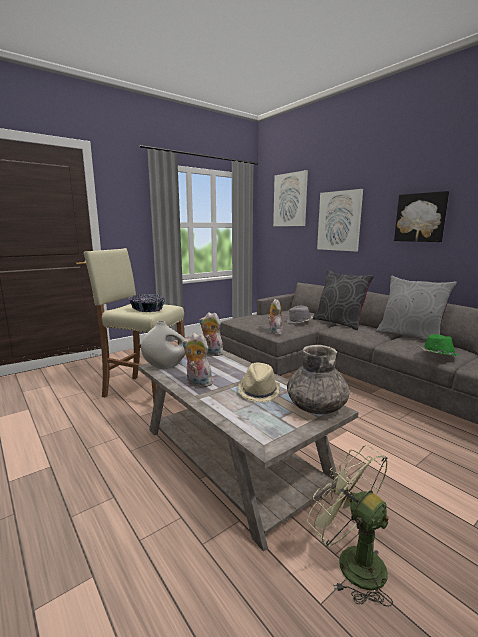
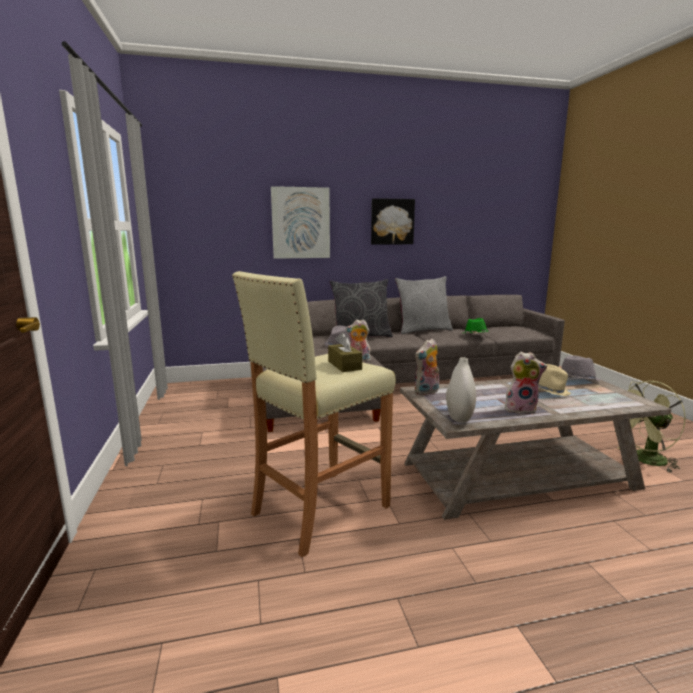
camera: 65 degrees left, 0 degrees up
bowl [128,294,166,312] -> brown tissue box [328,333,362,372]
plush toy [183,333,212,387] -> plush toy turned 135 degrees counterclockwise [505,352,547,415]
picture [273,170,308,226] -> none
grey vase [287,345,350,414] -> grey hat [561,355,601,381]

